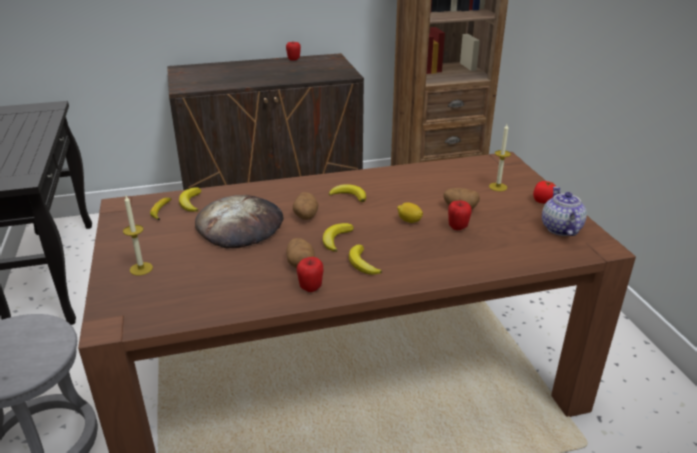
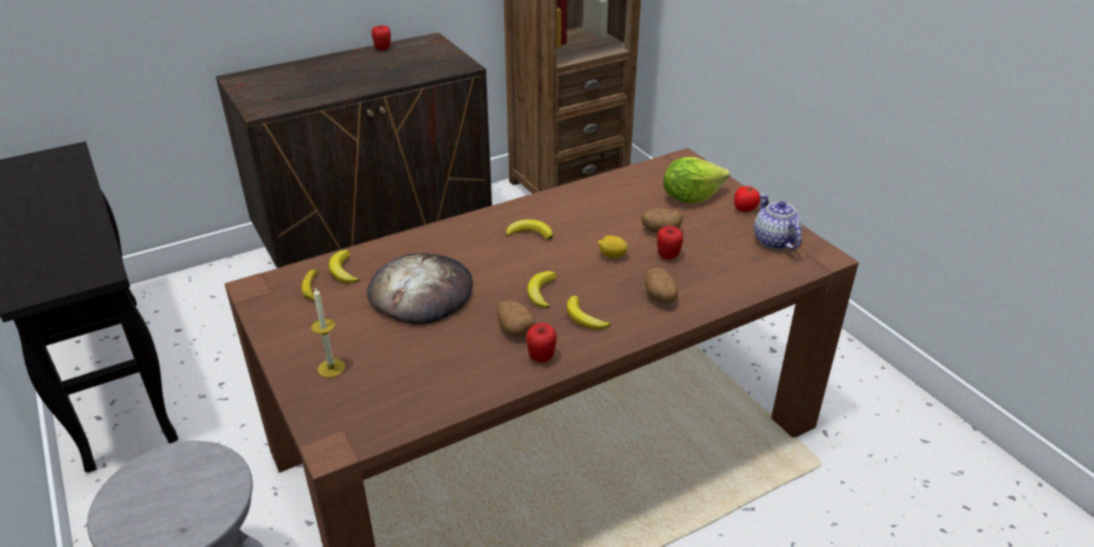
camera: 15 degrees left, 5 degrees up
potato [293,192,319,220] -> potato moved to [645,268,678,304]
candle [489,124,511,191] -> lettuce [663,157,730,203]

